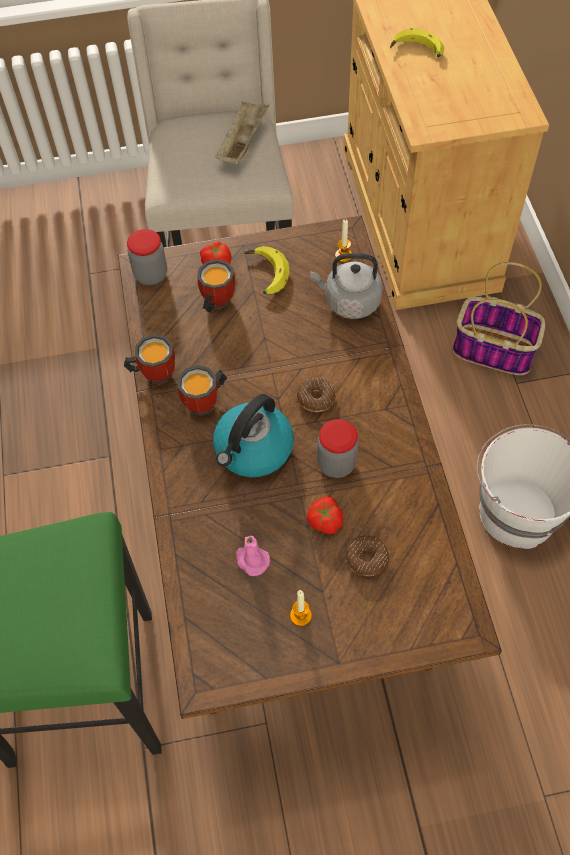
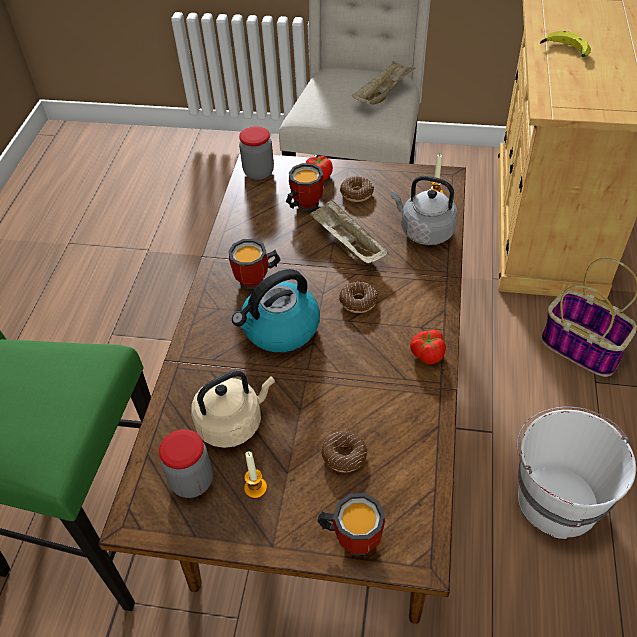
camera: 20 degrees right, 10 degrees down
mug [124,334,175,385] -> mug moved to [317,493,385,555]
pink candle [236,536,270,576] -> beige kettle [191,371,275,448]
banana [244,246,290,294] -> donut [340,176,374,202]
tomato [307,496,343,534] -> tomato moved to [410,330,446,364]
jar [317,419,359,478] -> jar moved to [159,429,213,498]
none -> beige tray [310,199,389,264]

